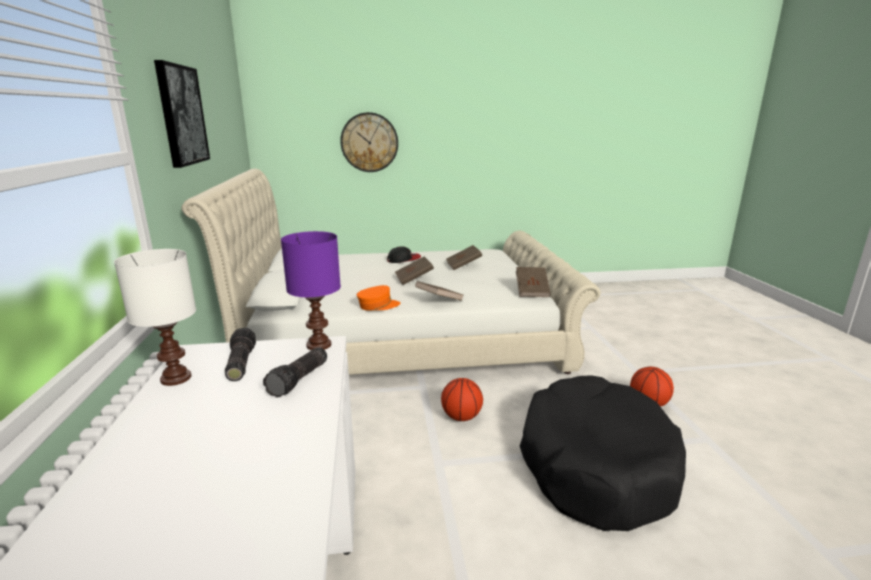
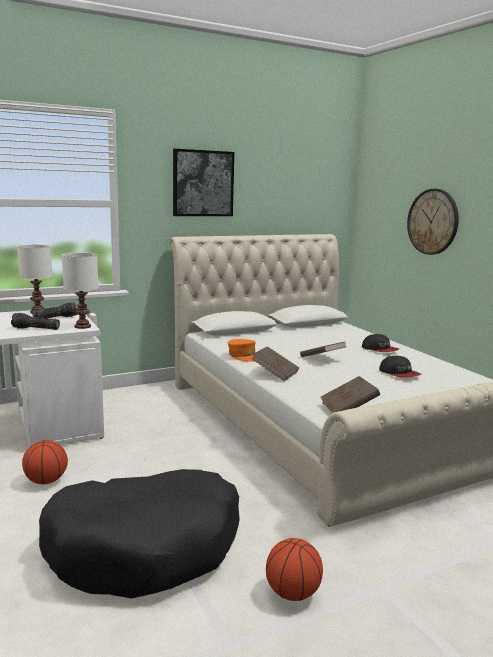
camera: 70 degrees right, 5 degrees down
purple table lamp [281,231,341,350] -> white table lamp [62,252,98,329]
basketball [441,378,483,421] -> basketball moved to [22,440,68,484]
brown book [446,245,482,270] -> cap [379,355,422,378]

